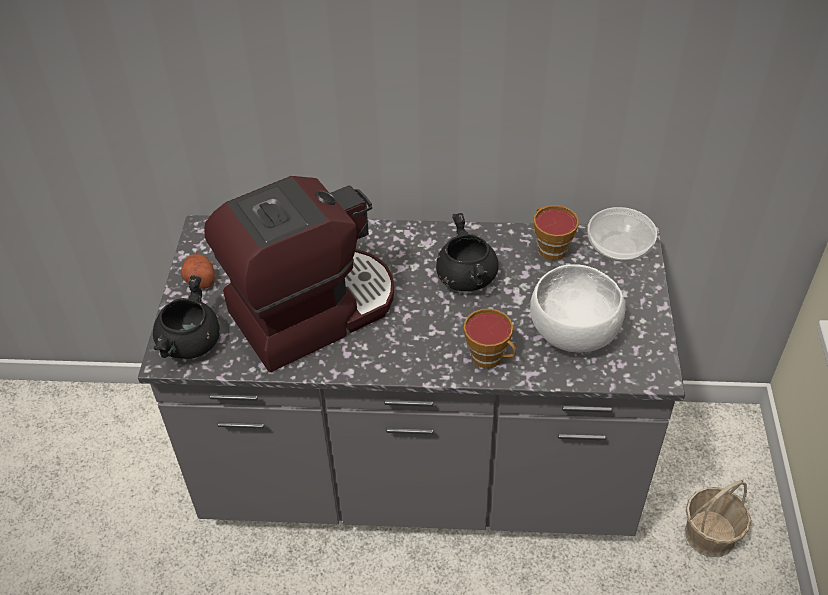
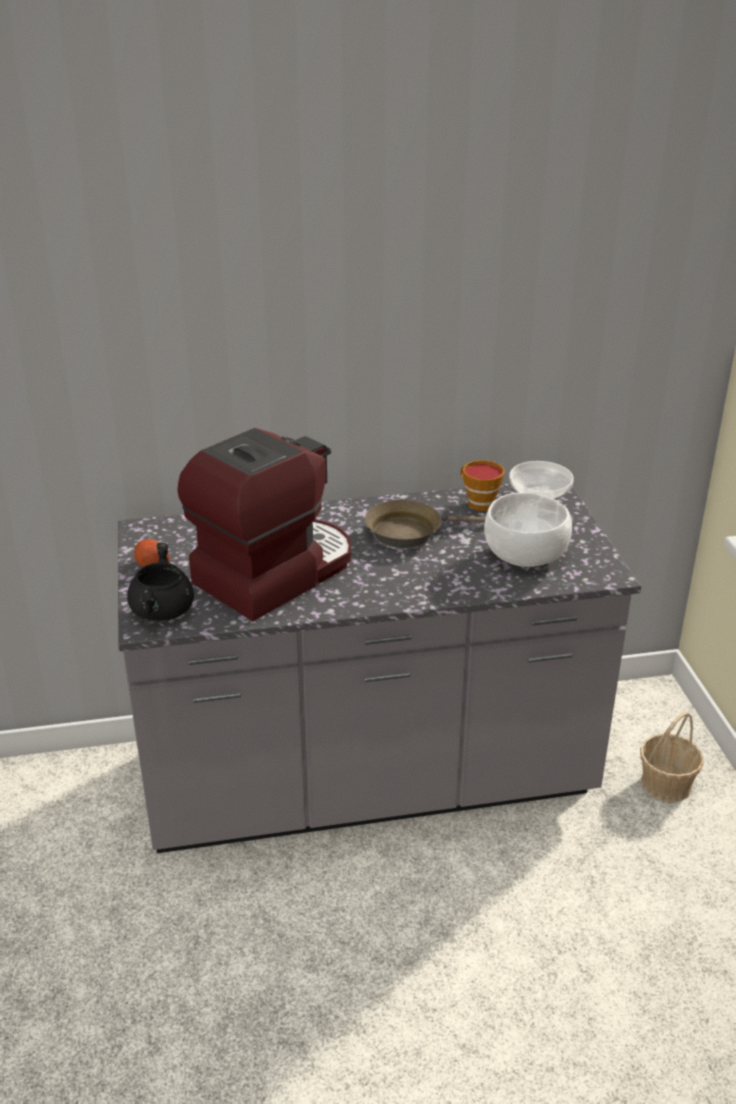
camera: 15 degrees left, 15 degrees down
black cooking pot [436,213,499,291] -> brown frying pan [365,500,486,548]
cup [464,308,516,368] -> none

